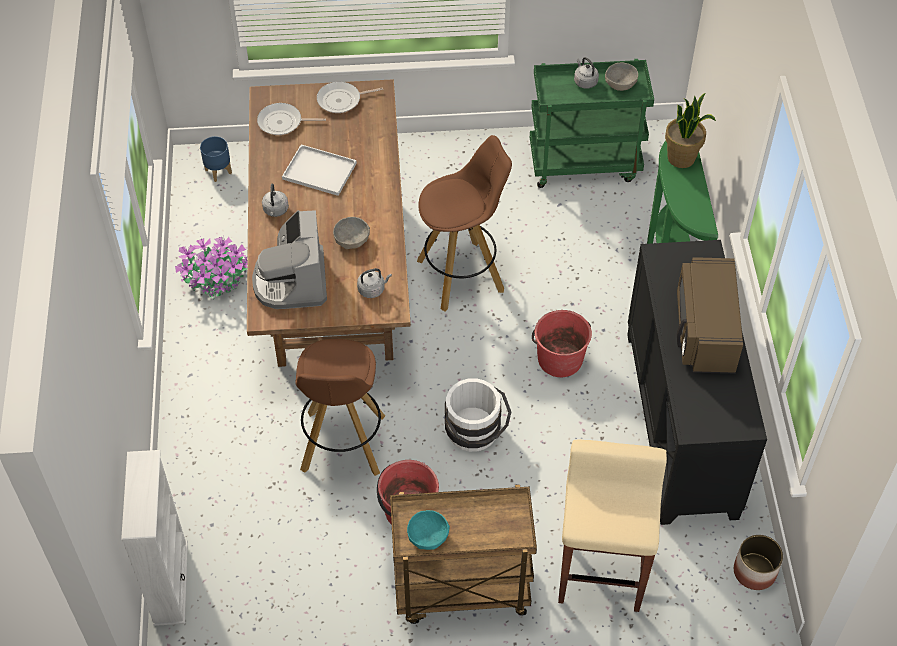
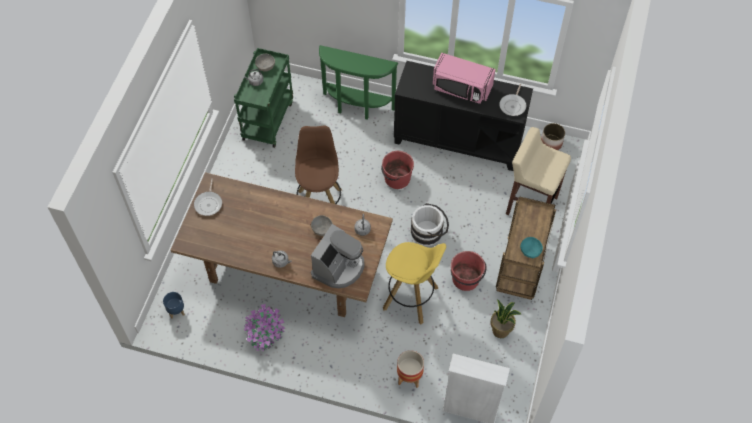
camera: 70 degrees left, 5 degrees up
coffee machine [252,210,327,309] -> coffee machine turned 75 degrees counterclockwise [311,224,365,288]
frying pan [257,103,326,135] -> frying pan moved to [499,84,526,116]
white tray [282,144,357,196] -> none
brown stool [295,339,385,476] -> yellow stool [383,242,446,325]
potted plant [665,93,716,168] -> potted plant moved to [490,299,522,338]
brown microwave [677,257,743,374] -> pink microwave [433,53,496,104]
none -> planter [397,350,424,388]

